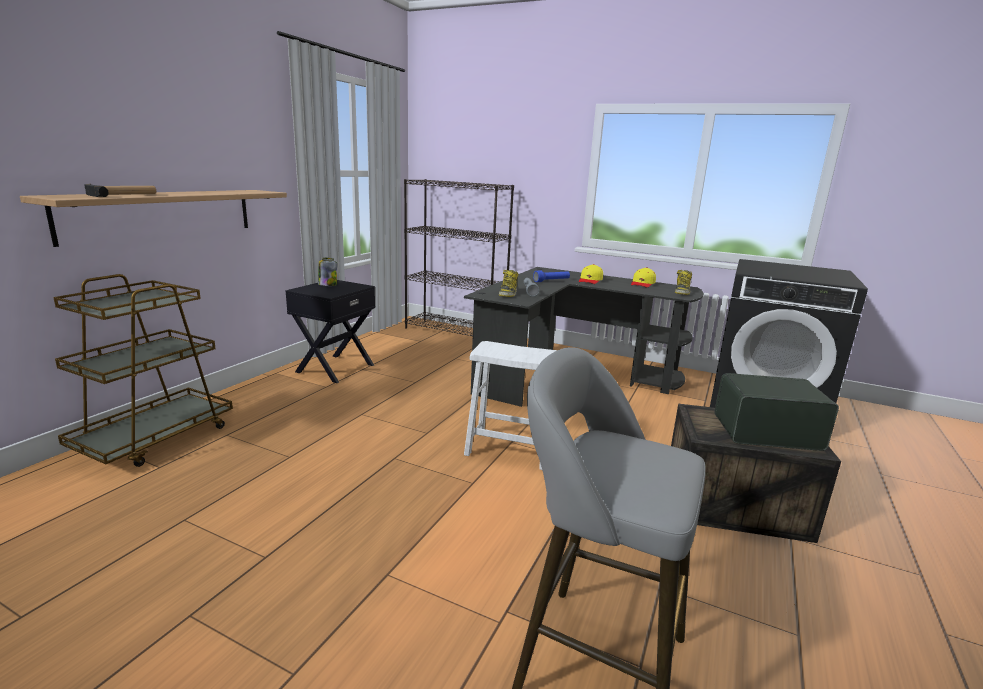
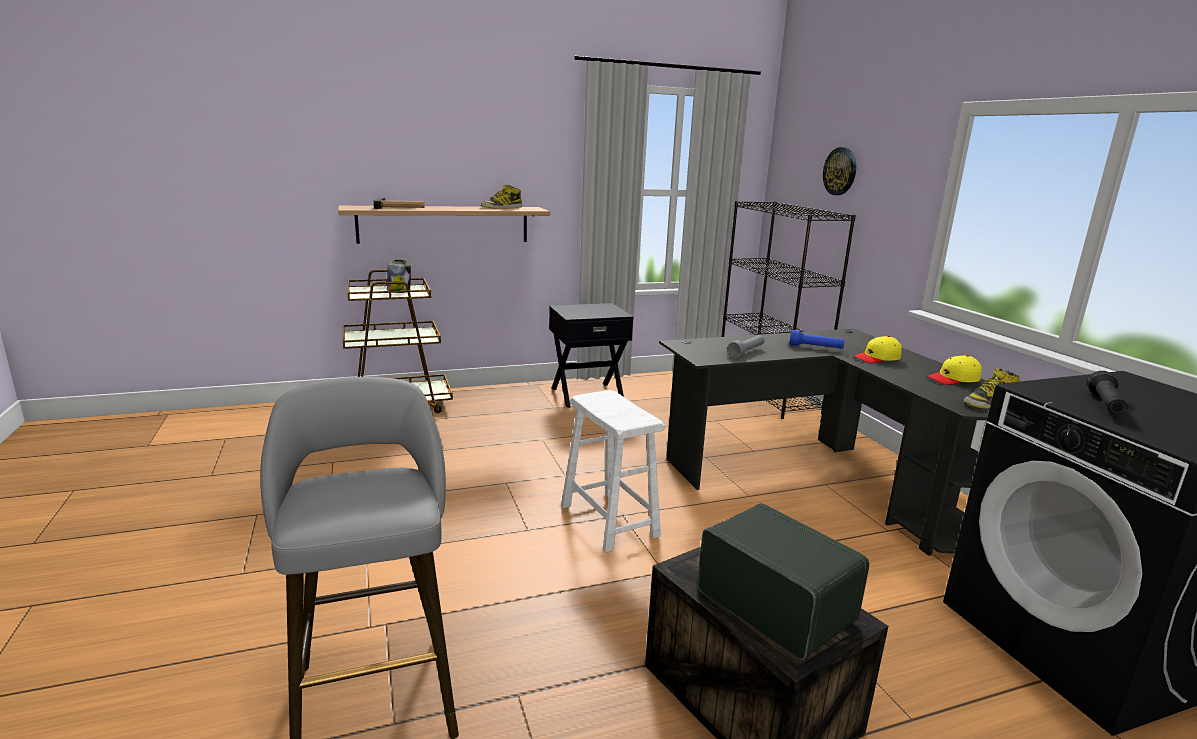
camera: 45 degrees right, 0 degrees up
jar [318,258,337,286] -> jar moved to [387,260,411,293]
boot [499,270,518,297] -> boot moved to [481,184,522,209]
none -> wall clock [823,147,856,195]
none -> black flashlight [1087,371,1128,415]

